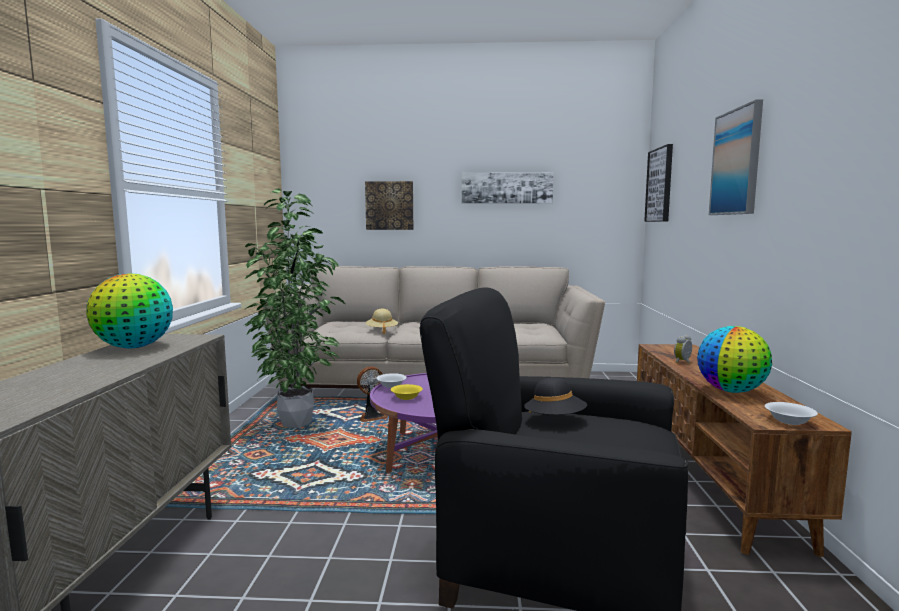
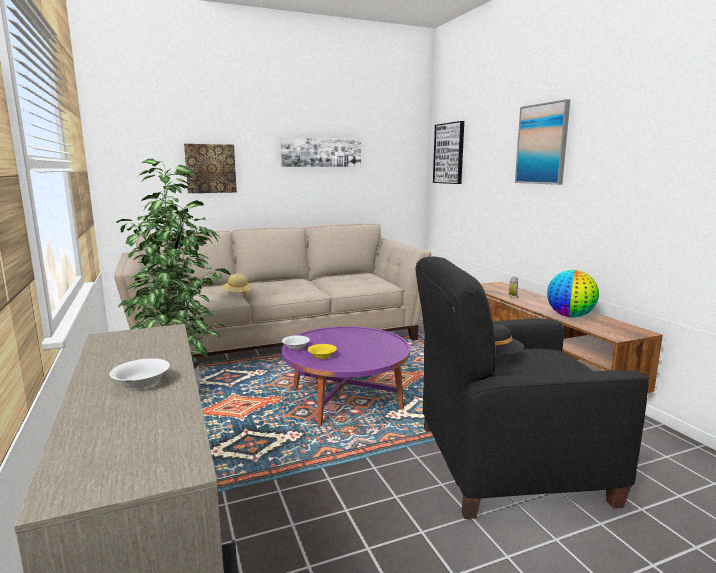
camera: 25 degrees left, 5 degrees up
globe [86,273,173,348] -> none
fan [357,366,388,422] -> none
white bowl [765,402,818,425] -> white bowl moved to [110,358,170,389]

